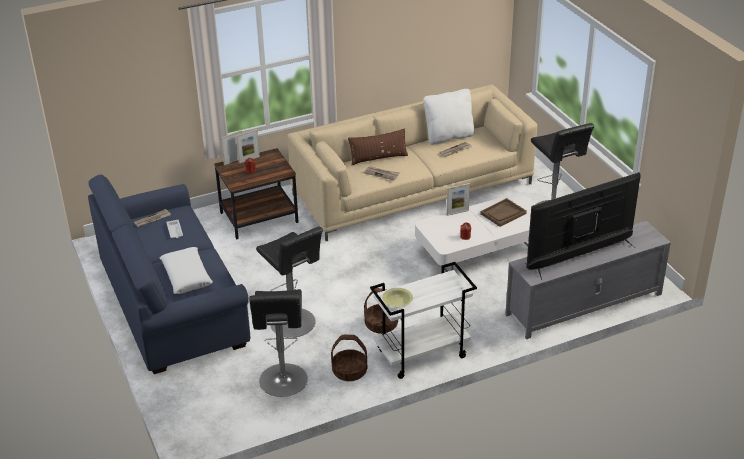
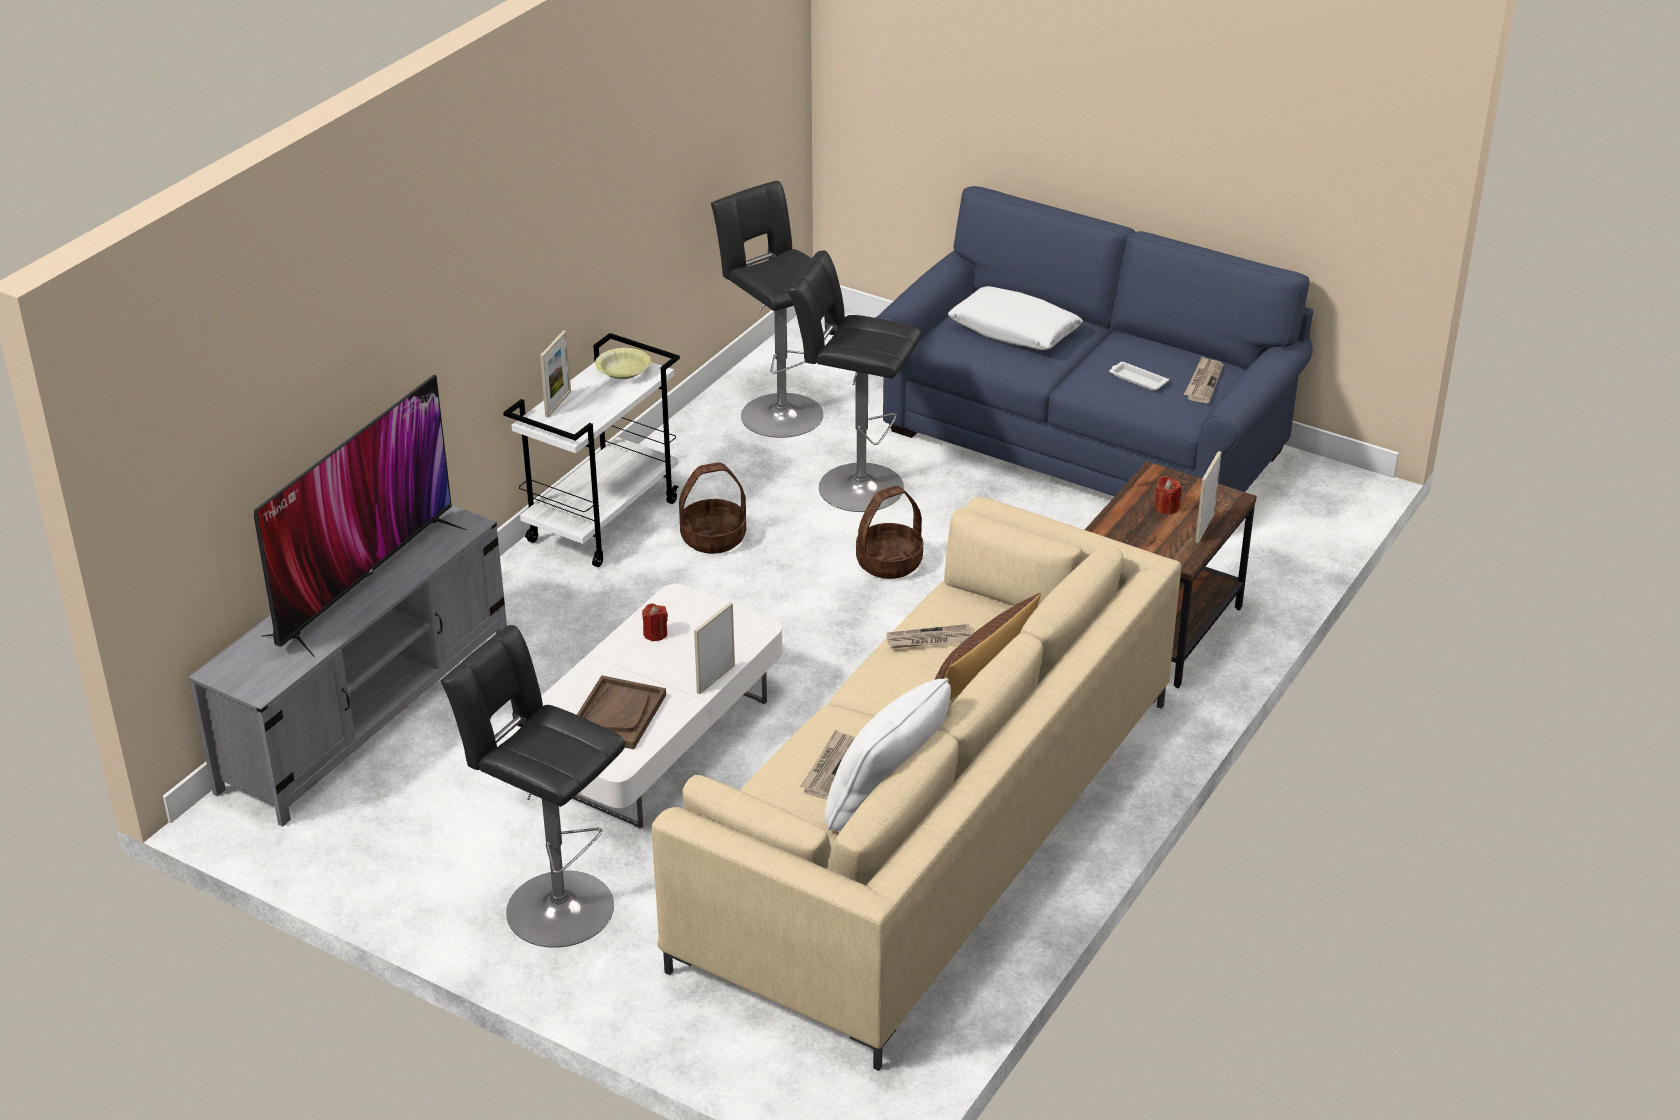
camera: 145 degrees right, 0 degrees up
picture frame [221,131,242,165] -> picture frame moved to [540,330,571,417]
basket [331,335,367,381] -> basket moved to [856,486,923,579]

